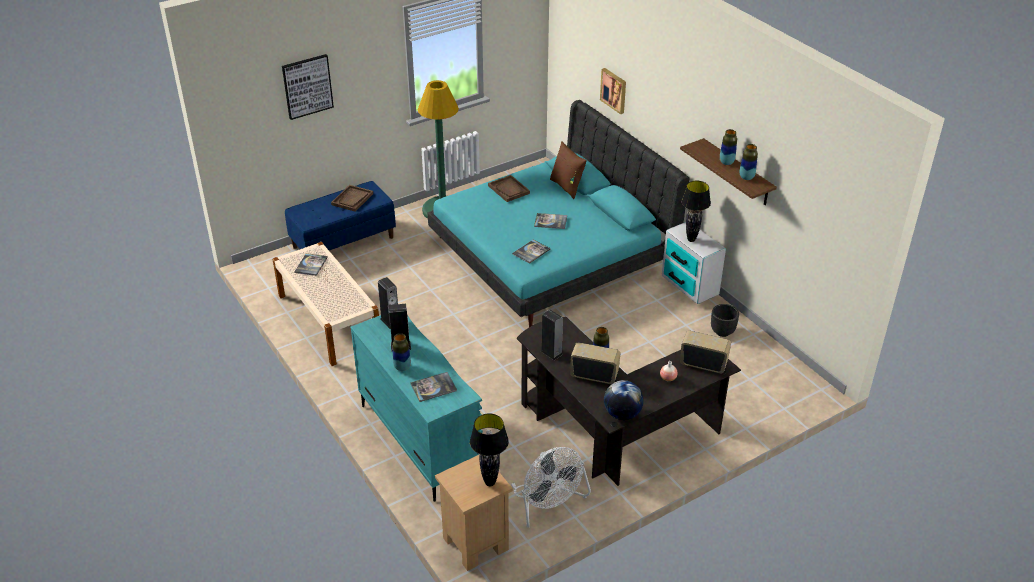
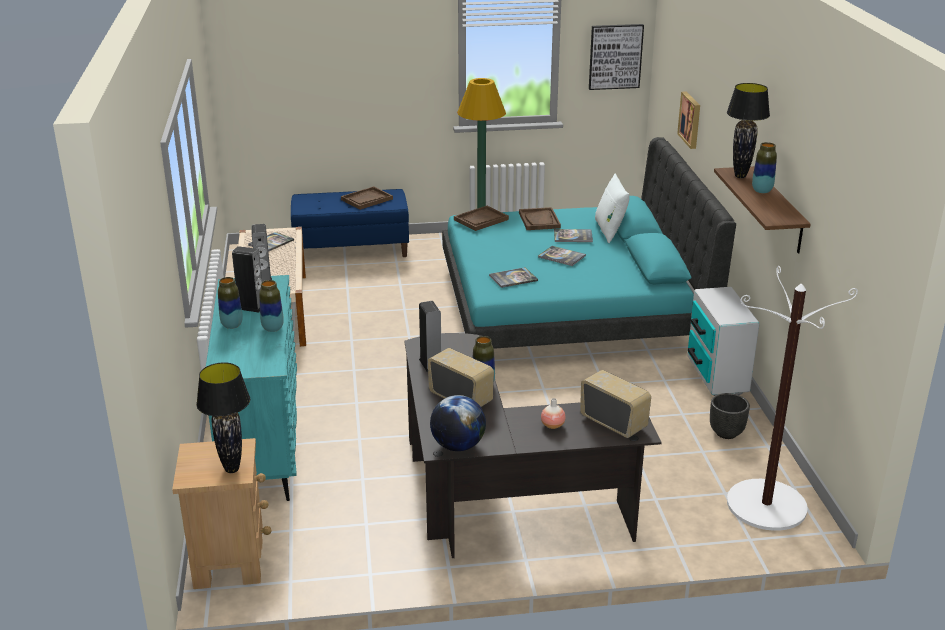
camera: 25 degrees right, 10 degrees down
picture [282,54,334,120] -> picture moved to [589,24,644,90]
book [410,372,457,402] -> book moved to [554,229,593,242]
white fan [511,447,591,527] -> none
brown pillow [550,141,587,199] -> white pillow [595,174,629,243]
black table lamp [681,181,711,242] -> black table lamp moved to [727,83,770,178]
vase [740,144,758,180] -> vase moved to [259,280,284,332]
none -> brown tray [454,206,509,231]
none -> white clothes rack [727,266,858,531]

